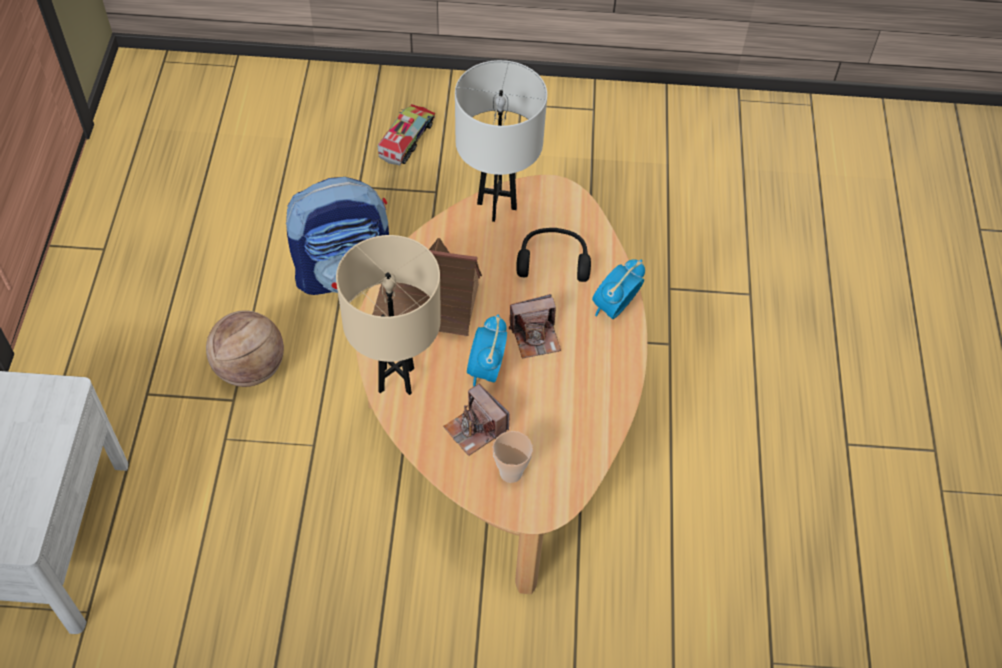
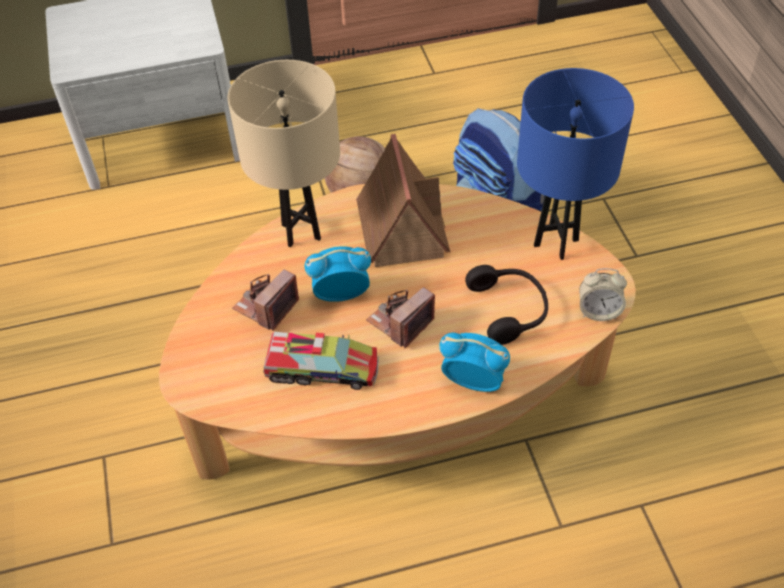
camera: 75 degrees right, 5 degrees down
toy truck [377,104,435,166] -> toy truck moved to [263,332,378,390]
white table lamp [455,60,547,222] -> blue table lamp [517,68,634,260]
cup [493,431,533,483] -> none
camera [509,294,561,358] -> camera turned 75 degrees clockwise [366,287,435,348]
none -> alarm clock [579,268,627,321]

